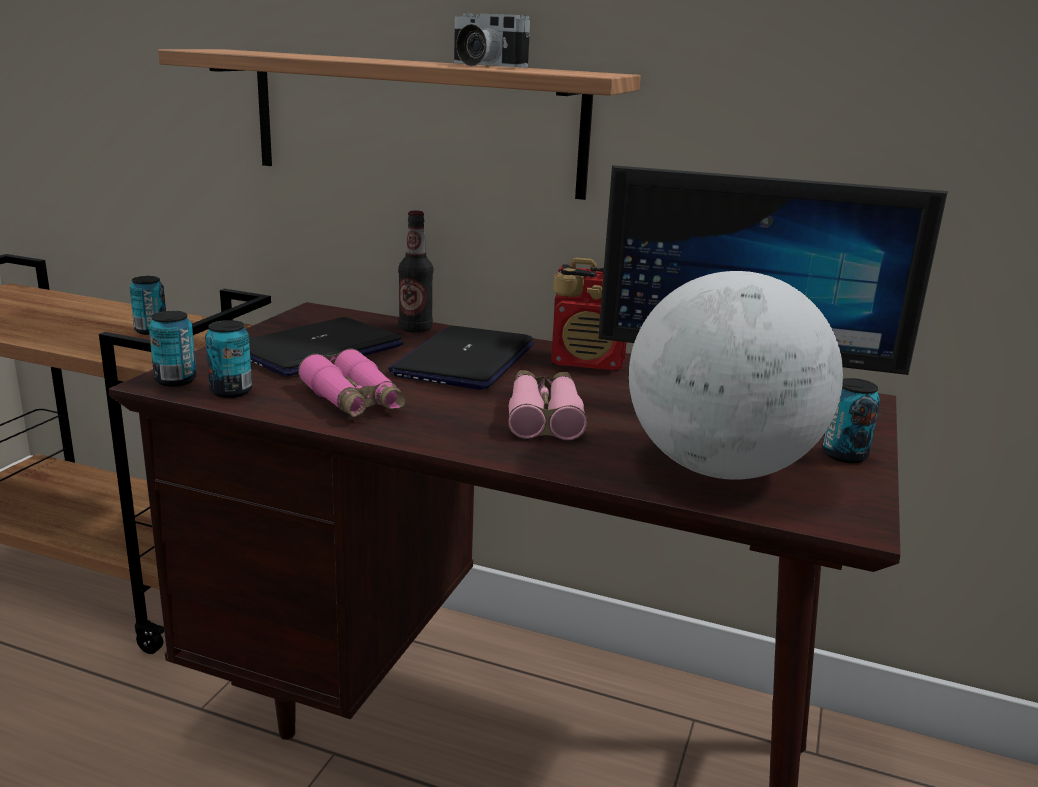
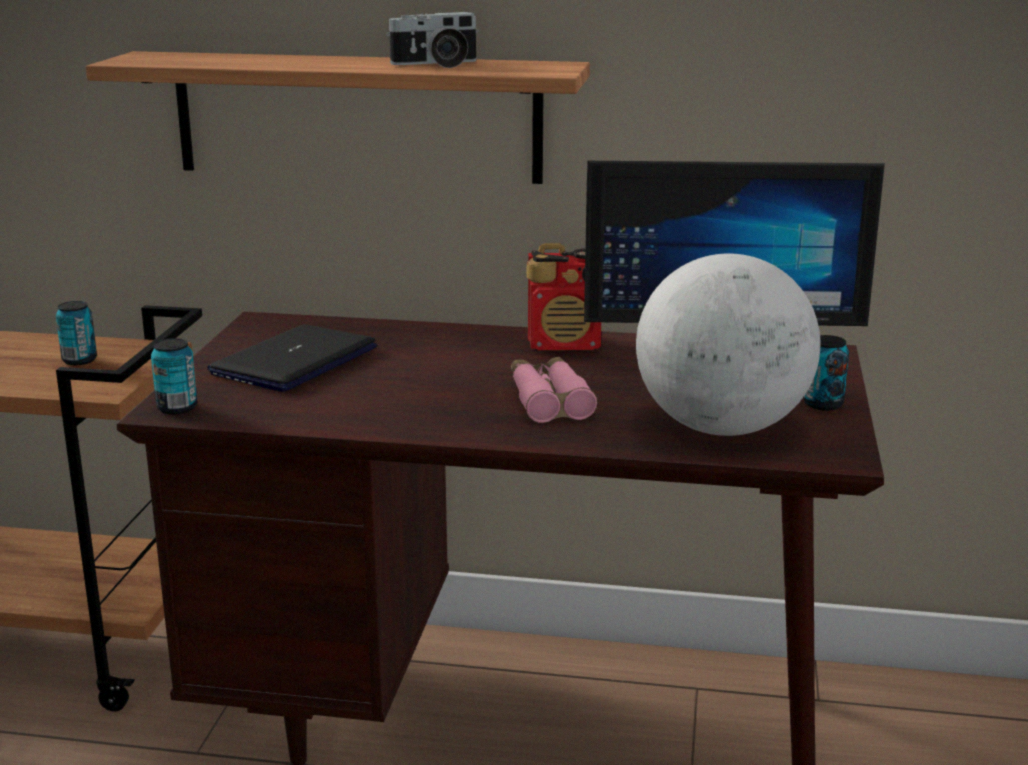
camera: 10 degrees left, 0 degrees up
can [205,320,252,398] -> none
pink binoculars [298,348,406,417] -> none
laptop [388,326,534,390] -> none
bottle [398,210,433,333] -> none
camera [454,13,530,67] -> camera turned 45 degrees counterclockwise [386,12,479,68]

